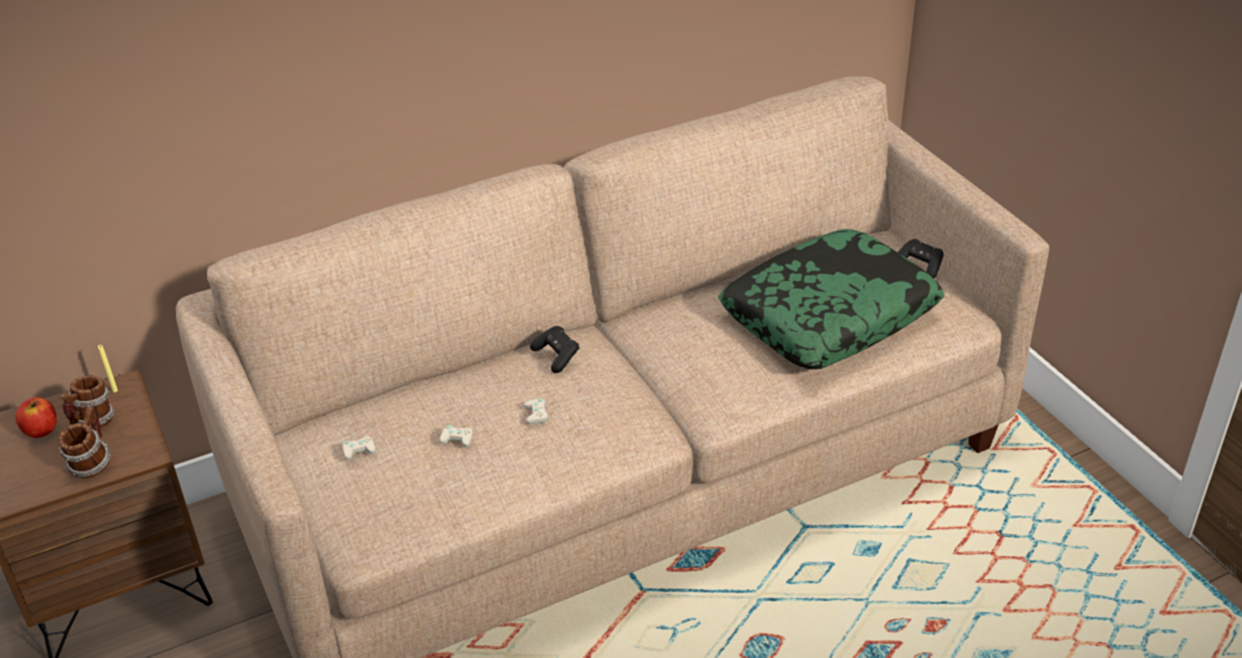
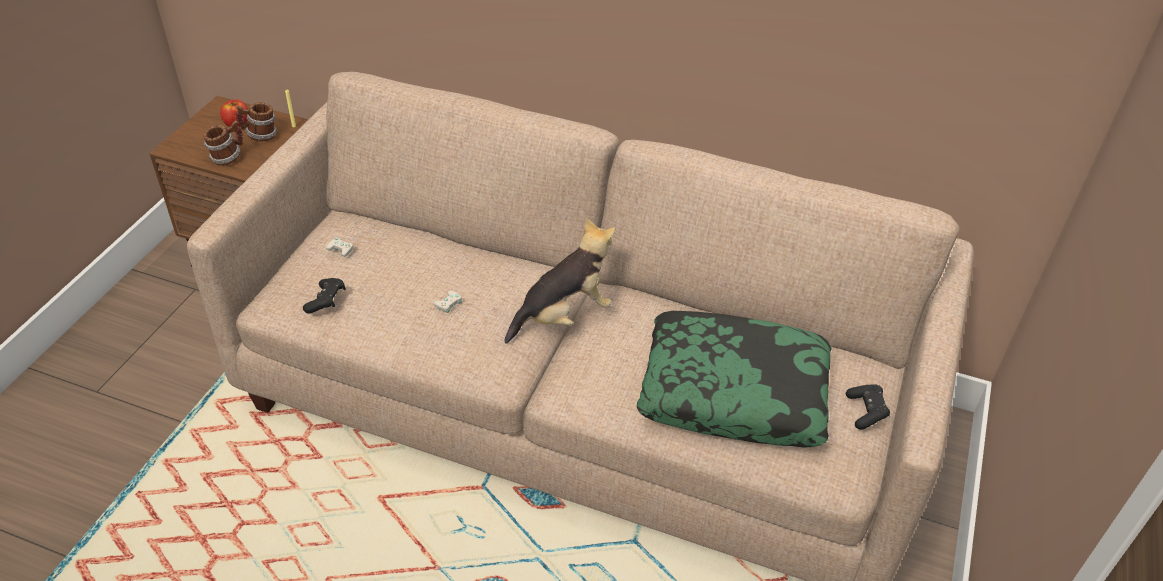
camera: 45 degrees right, 5 degrees up
white game controller [435,400,503,447] -> none
black game controller [530,326,579,373] -> black game controller moved to [303,278,346,313]
none -> plush toy [504,218,615,344]

